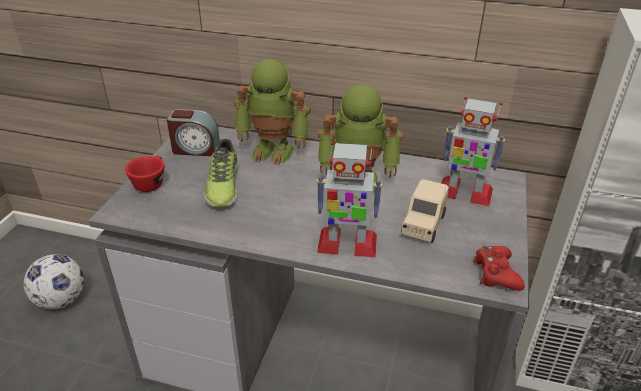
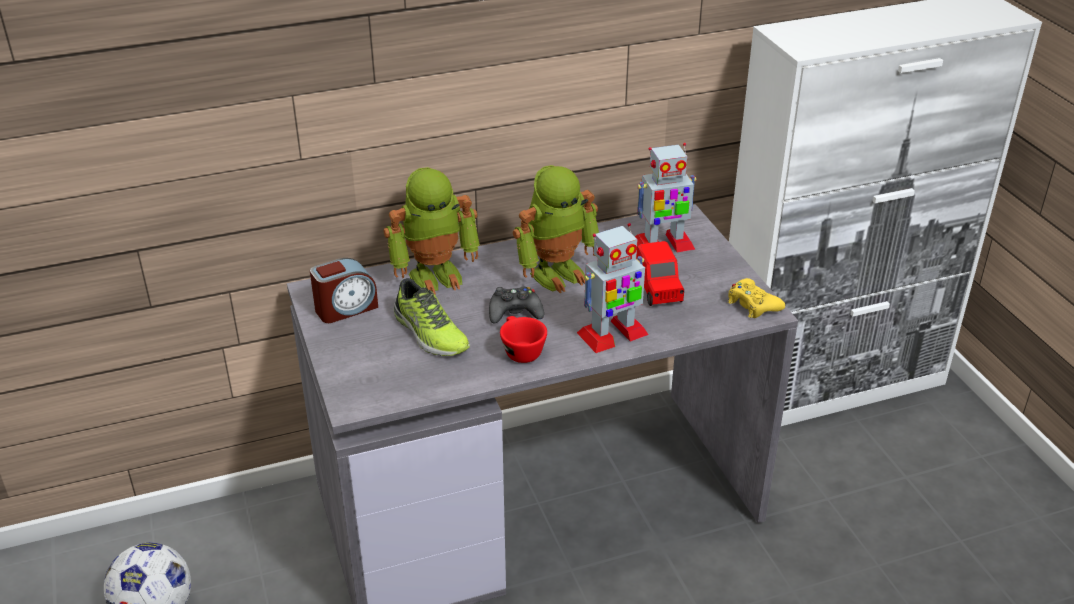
camera: 35 degrees left, 0 degrees up
red cup [125,156,164,192] -> red cup moved to [500,316,547,363]
beige toy car [401,179,449,243] -> red toy car [636,241,684,306]
red game controller [473,246,525,291] -> yellow game controller [728,278,785,318]
none -> black game controller [489,287,544,323]

